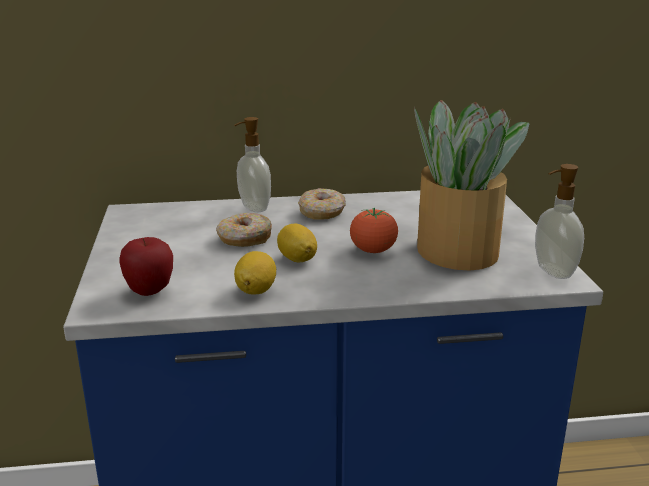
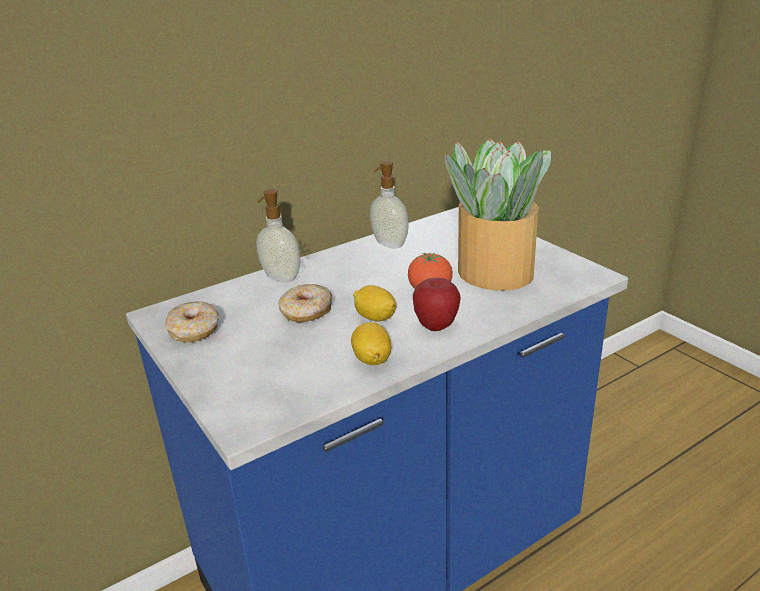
camera: 25 degrees left, 5 degrees up
apple [119,237,173,296] -> apple moved to [413,278,461,331]
donut [298,188,346,220] -> donut moved to [166,301,219,343]
soap dispenser [535,164,584,279] -> soap dispenser moved to [370,161,409,248]

